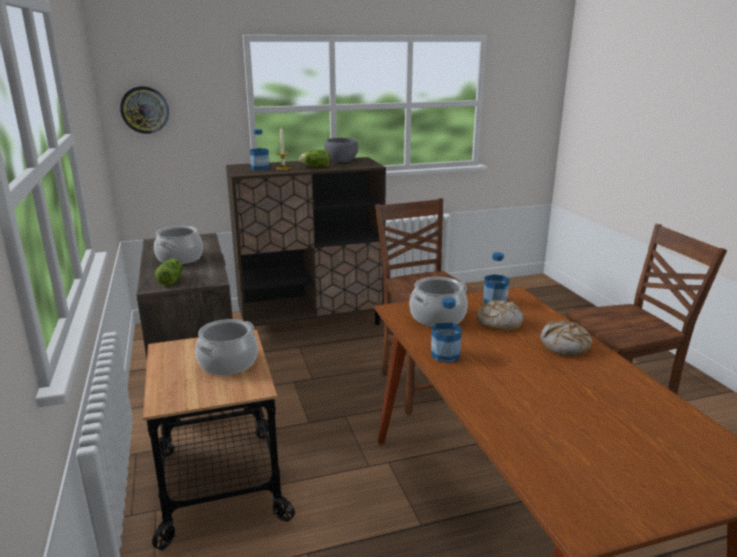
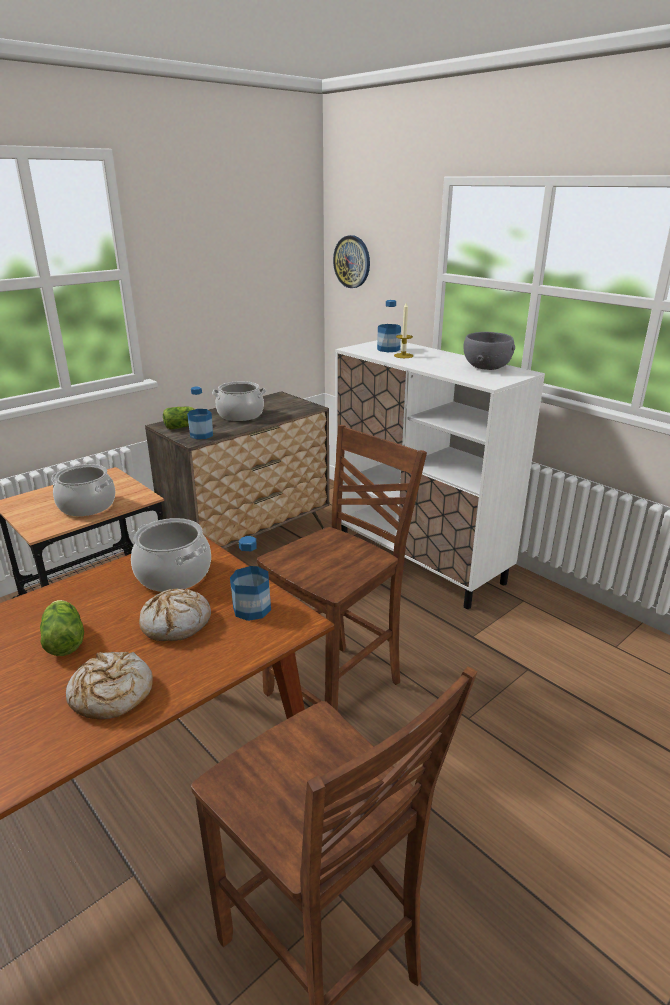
camera: 65 degrees right, 5 degrees up
brown cabinet [226,157,386,326] -> white cabinet [335,340,545,609]
lettuce [299,150,330,167] -> lettuce moved to [40,600,84,656]
bottle [431,298,462,363] -> bottle moved to [187,387,213,439]

